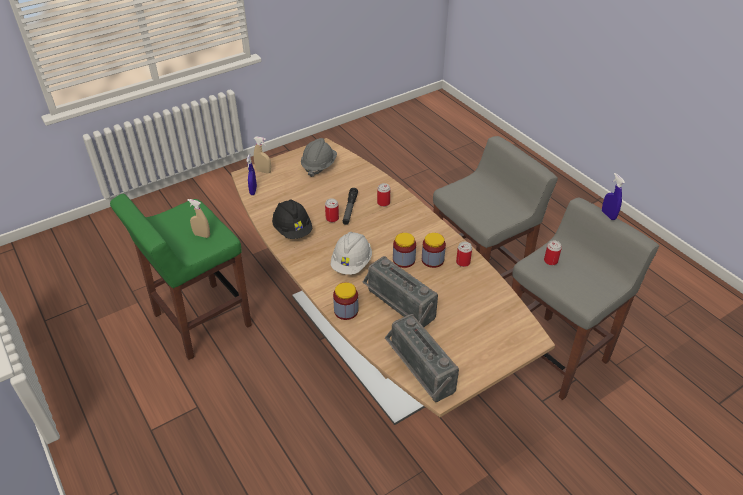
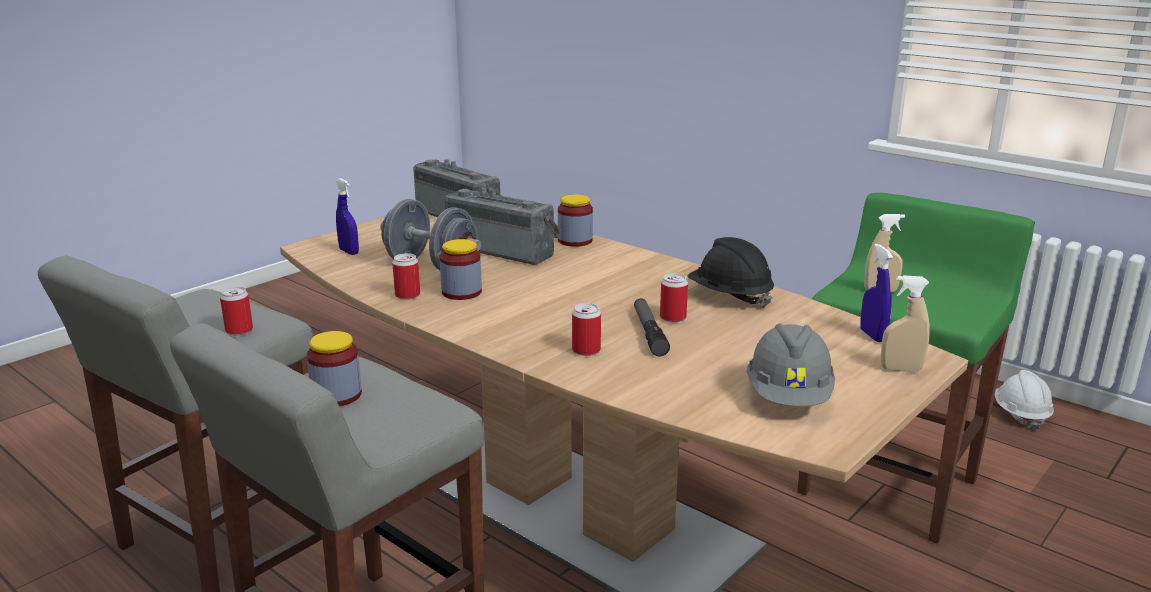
camera: 165 degrees right, 20 degrees down
white hard hat [331,232,372,275] -> white hard hat moved to [995,370,1054,431]
jar [393,233,416,268] -> jar moved to [307,331,362,406]
blue spray bottle [602,173,625,220] -> blue spray bottle moved to [336,178,359,255]
none -> grey dumbbell [380,199,481,270]

